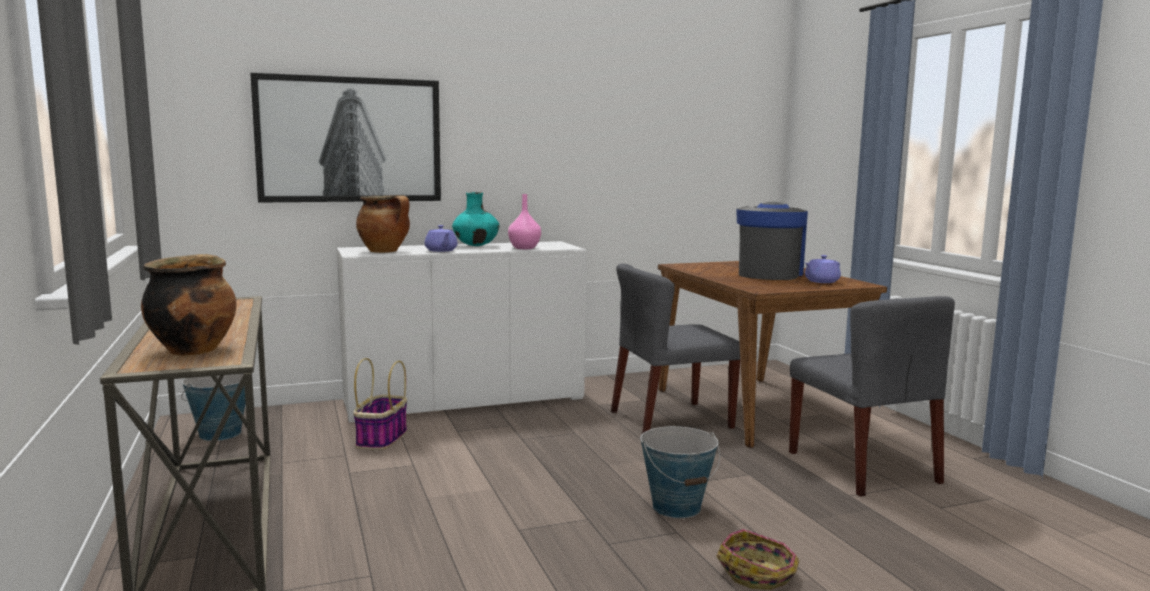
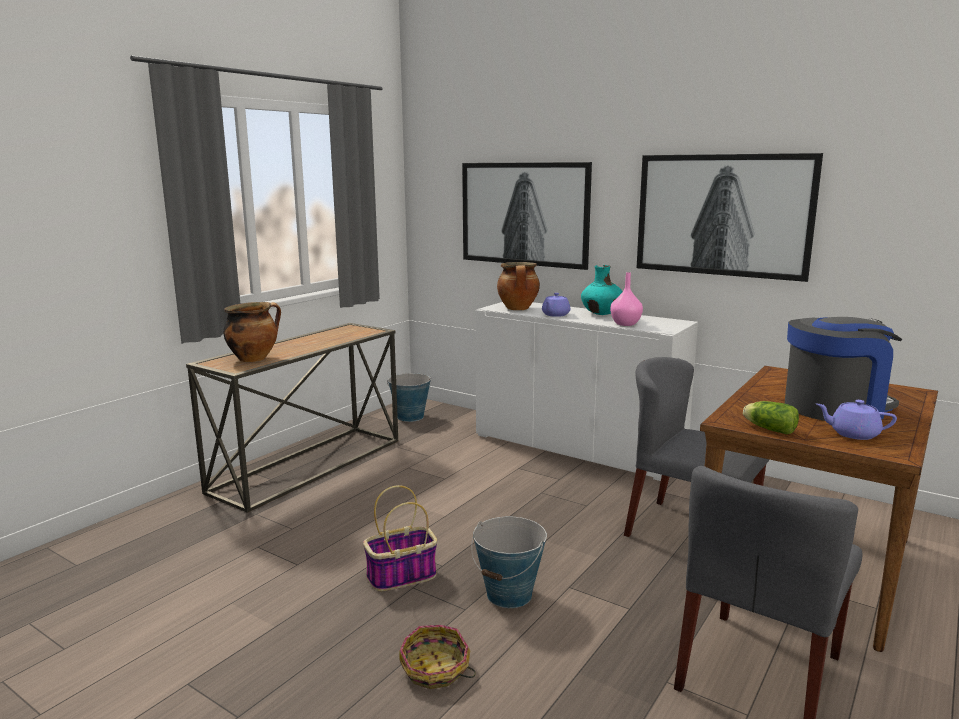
camera: 55 degrees right, 5 degrees up
basket [353,358,407,450] -> basket moved to [363,485,437,591]
none -> picture [636,153,823,282]
none -> lettuce [743,401,799,434]

